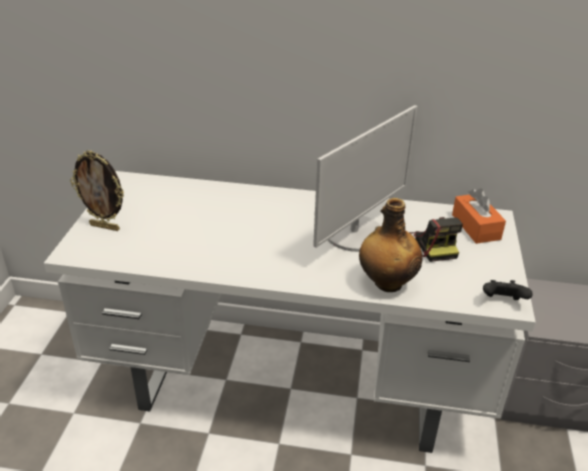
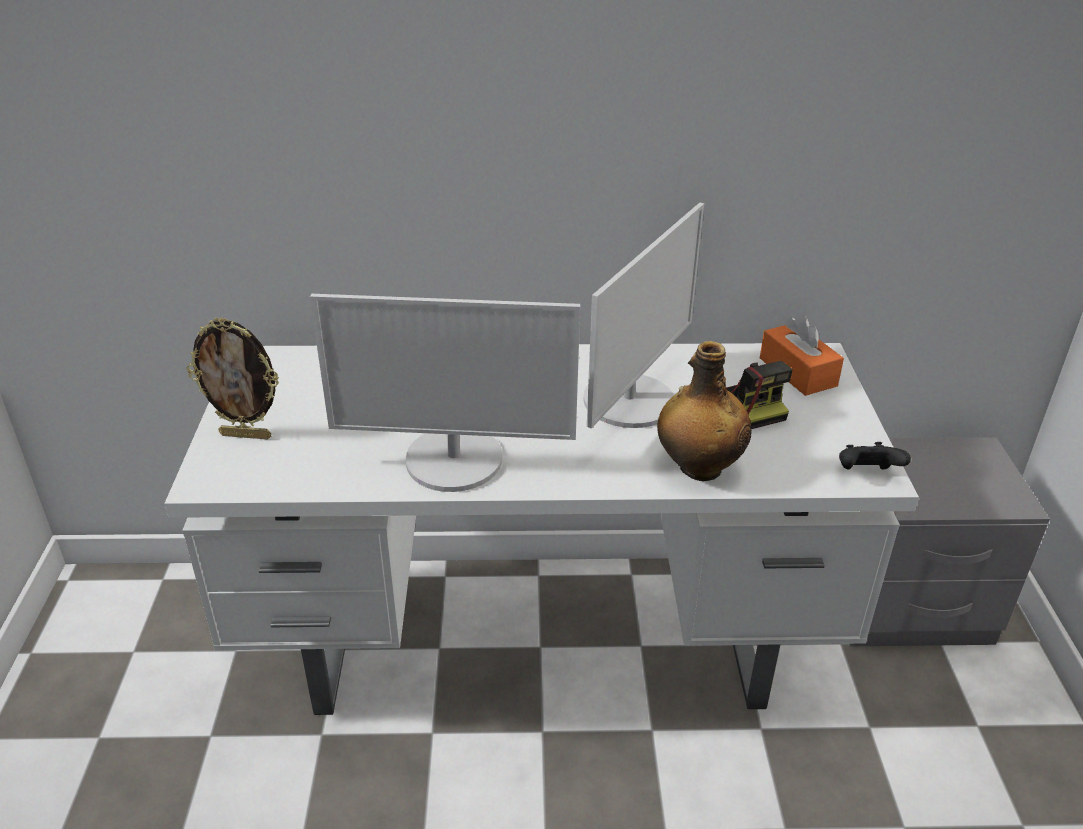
camera: 10 degrees left, 0 degrees up
none -> monitor [310,294,580,492]

